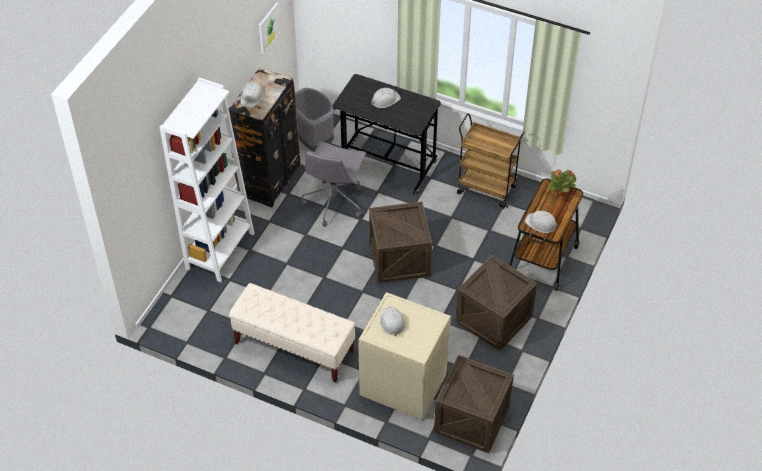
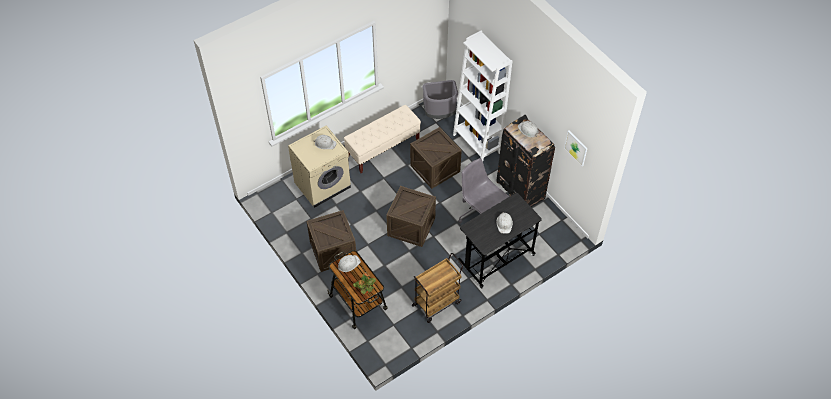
camera: 120 degrees right, 5 degrees up
grey trash can [295,88,334,152] -> grey trash can moved to [422,80,458,119]
crate [434,355,514,453] -> crate moved to [410,127,462,189]

